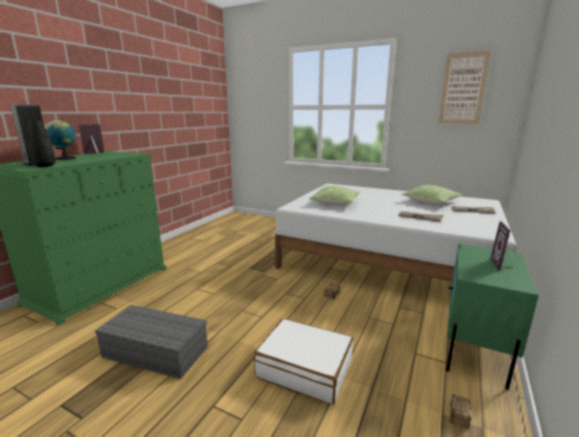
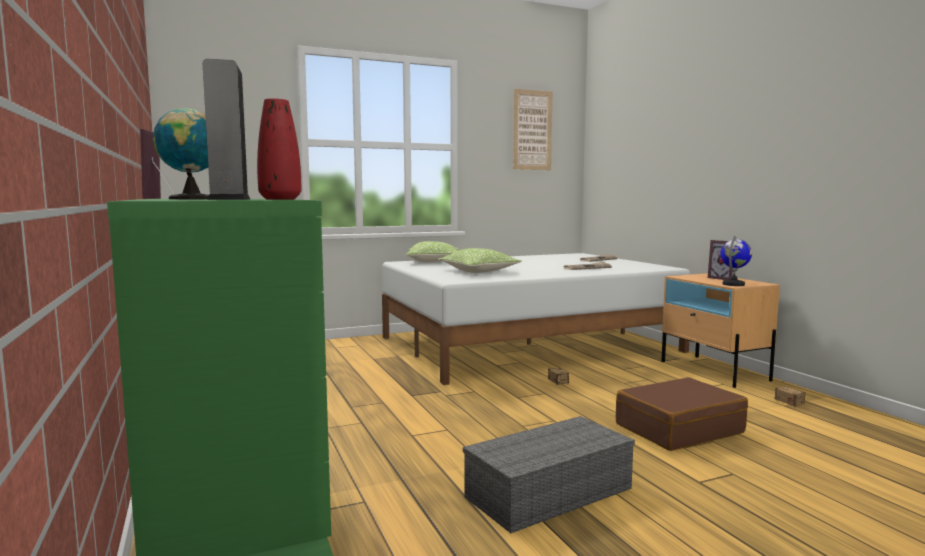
camera: 50 degrees left, 10 degrees down
black vase [28,121,56,167] -> red vase [257,98,301,200]
white suitcase [254,318,354,404] -> brown suitcase [616,377,748,451]
pillow [401,185,462,204] -> pillow moved to [406,241,459,262]
green nightstand [446,244,539,390] -> beige nightstand [662,273,780,388]
none -> globe [720,236,752,286]

